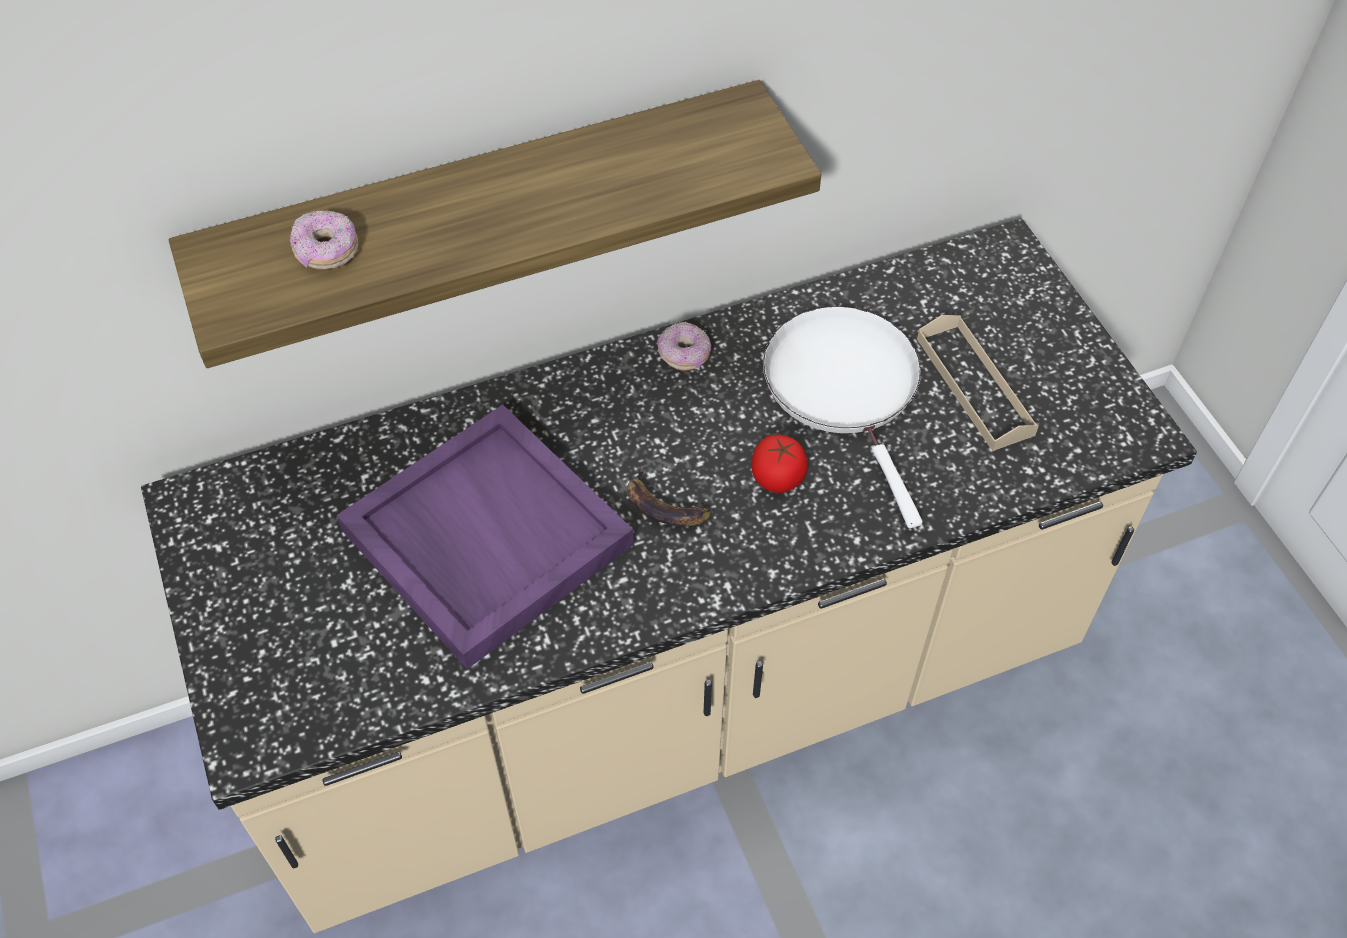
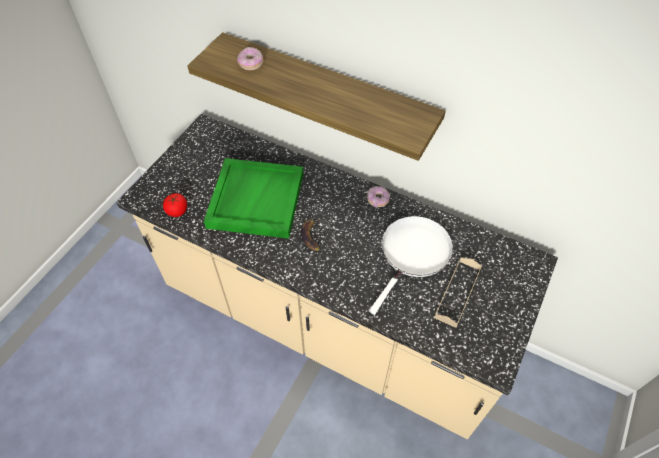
camera: 50 degrees right, 0 degrees up
purple tray [337,404,634,669] -> green tray [204,158,303,239]
tomato [752,435,808,493] -> tomato moved to [163,193,187,217]

